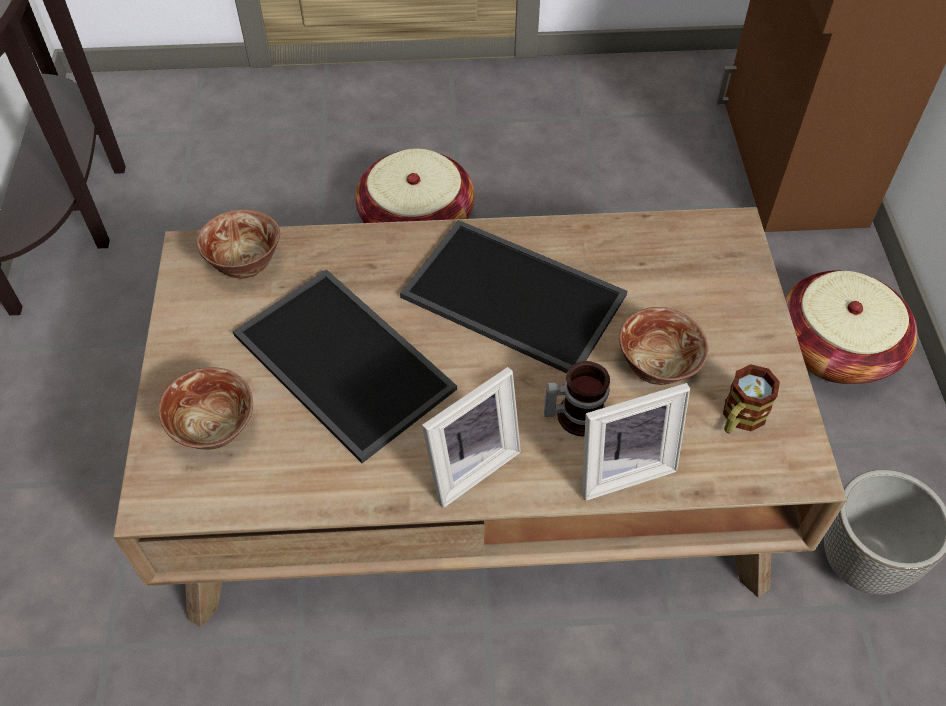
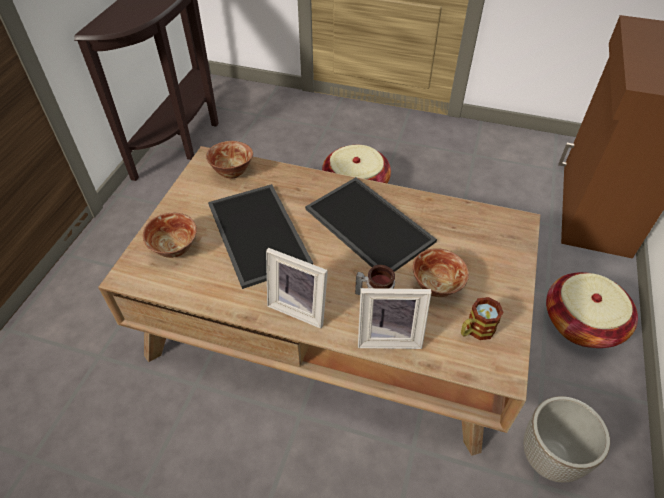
camera: 20 degrees right, 5 degrees down
picture frame [422,367,521,508] -> picture frame turned 45 degrees clockwise [266,248,328,328]

